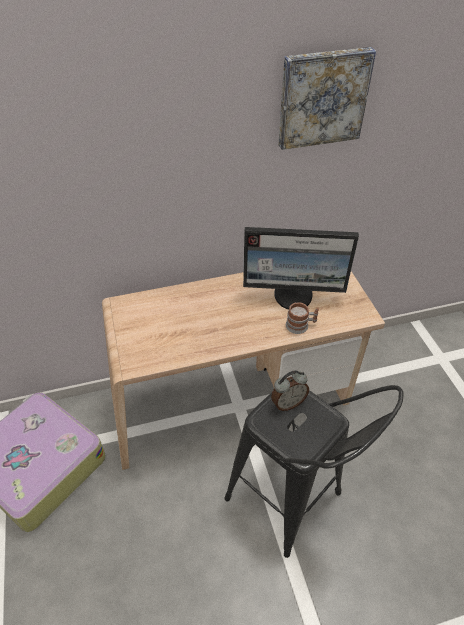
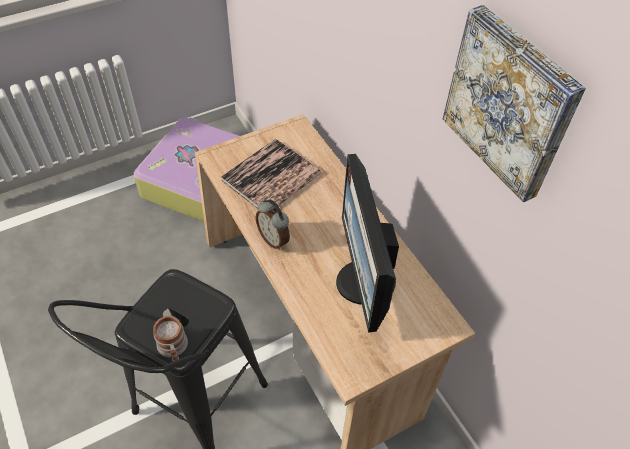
camera: 75 degrees right, 5 degrees up
alarm clock [271,370,309,411] -> alarm clock moved to [256,199,290,250]
mug [286,303,319,334] -> mug moved to [153,316,188,361]
none -> book [221,139,321,209]

